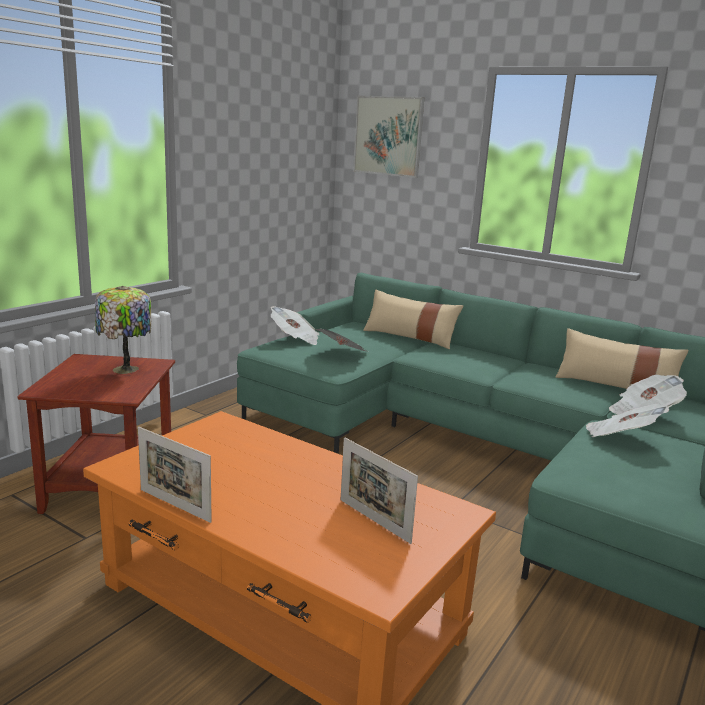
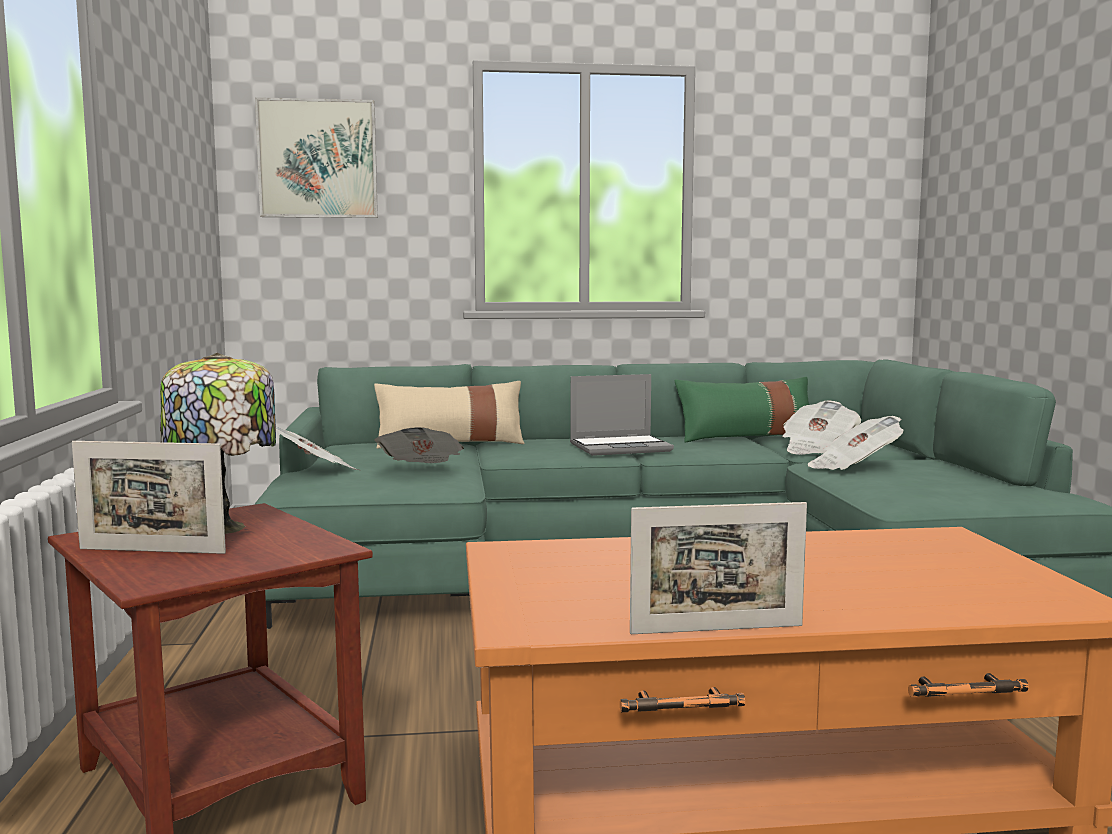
camera: 40 degrees left, 10 degrees down
picture frame [340,438,418,544] -> picture frame moved to [72,441,226,554]
beige pillow [556,328,689,389] -> green pillow [674,377,809,442]
none -> laptop [570,374,674,456]

